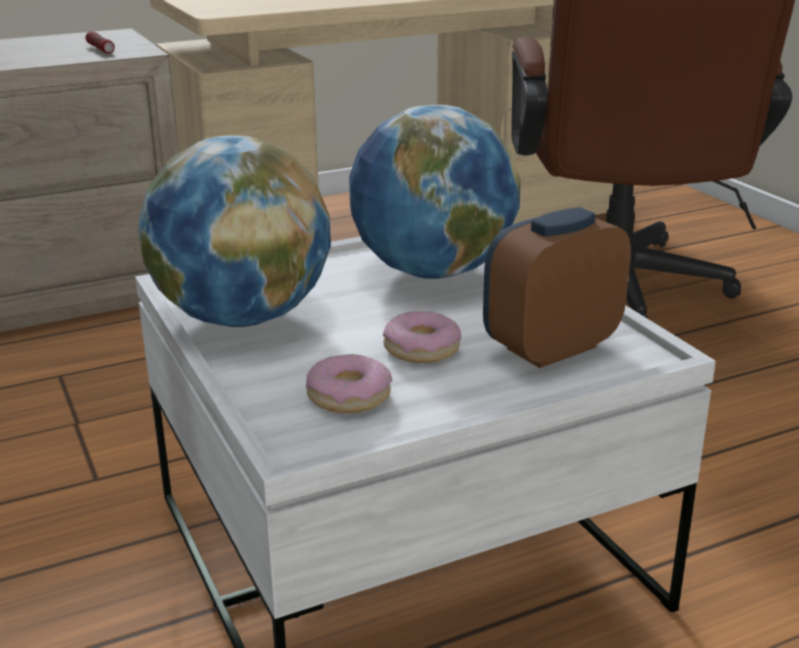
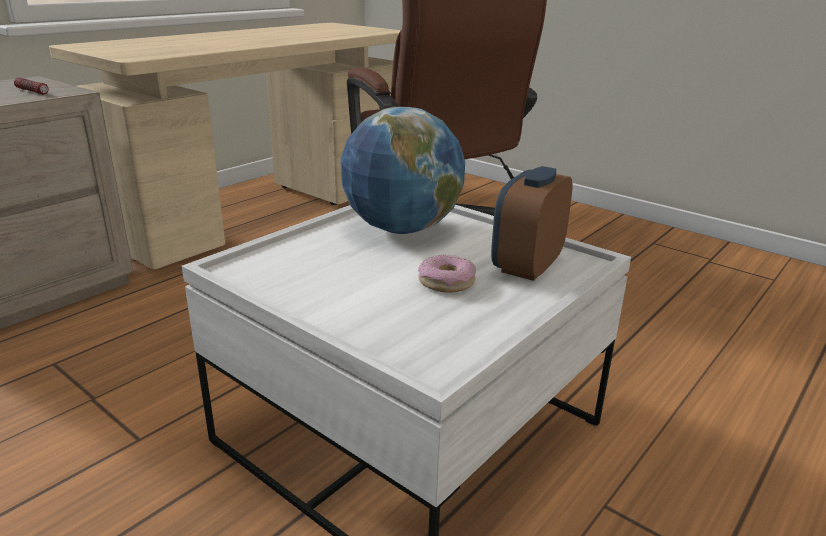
camera: 25 degrees left, 0 degrees up
globe [139,135,331,327] -> none
donut [306,354,392,413] -> none

